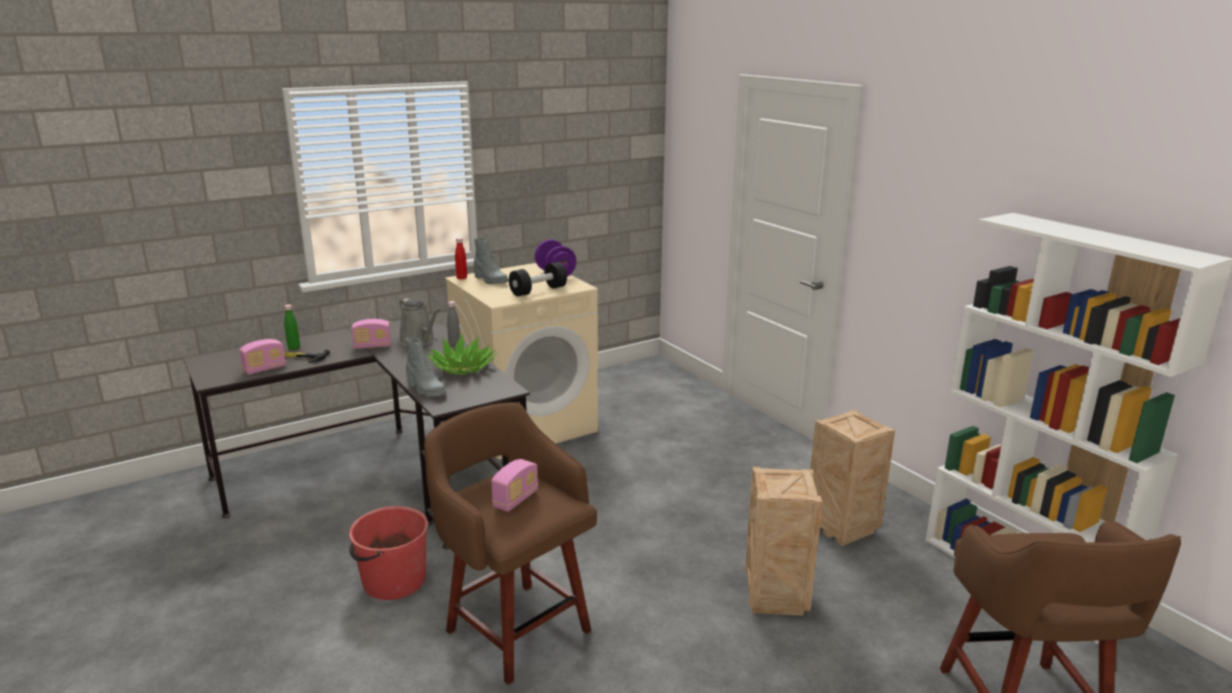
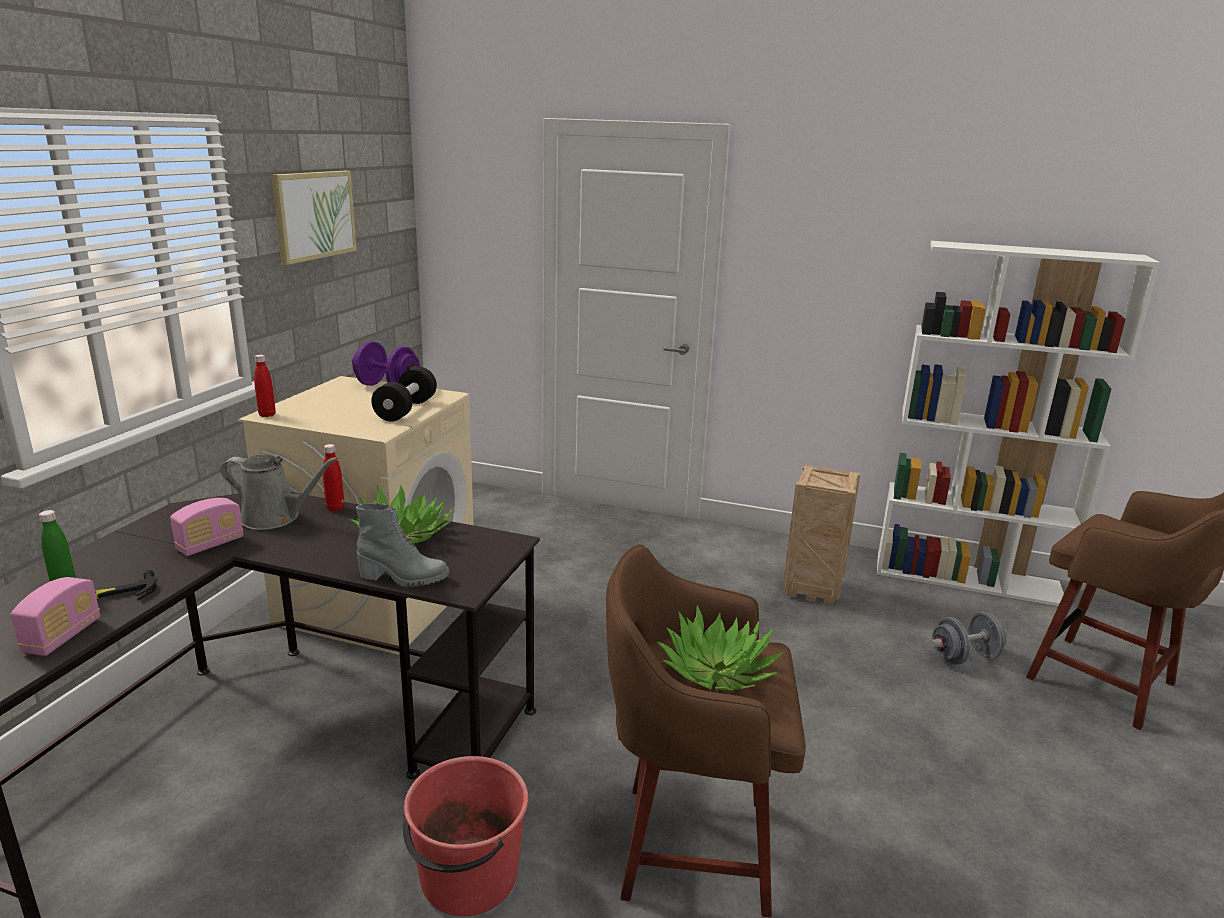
camera: 40 degrees left, 0 degrees up
grey bottle [447,301,460,346] -> red bottle [323,444,344,511]
grey boot [474,238,508,284] -> none
radio [491,459,538,512] -> potted plant [657,606,783,691]
crate [745,467,823,616] -> none
none -> picture [272,171,357,265]
none -> grey dumbbell [930,612,1007,665]

